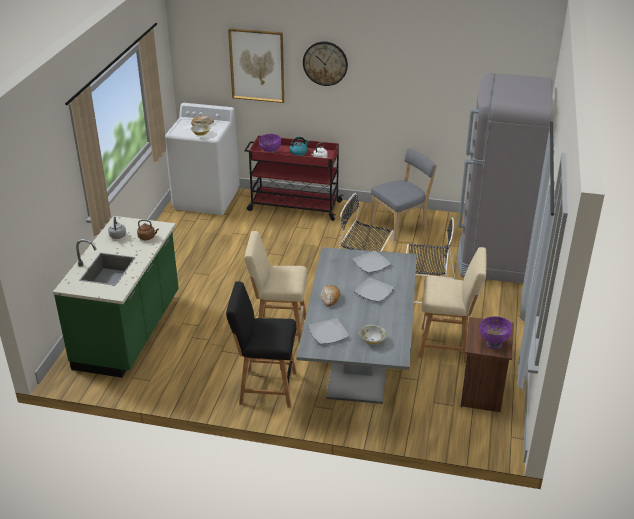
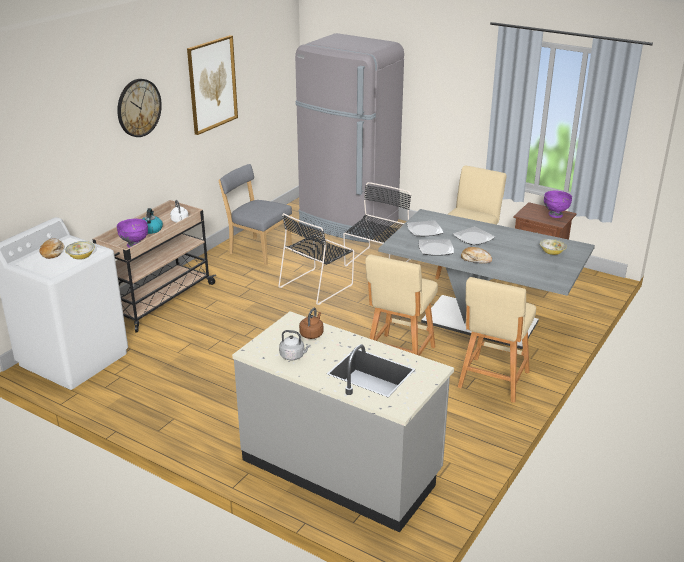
camera: 70 degrees left, 5 degrees down
green counter [53,216,179,378] -> grey counter [232,311,454,533]
black stool [226,281,297,408] -> beige stool [458,277,536,403]
picture [228,28,284,103] -> picture moved to [187,35,238,135]
red cart [244,135,344,221] -> beige cart [93,200,216,332]
plate [308,318,349,344] -> plate moved to [419,239,454,256]
grey chair [371,148,437,241] -> grey chair turned 45 degrees counterclockwise [218,164,292,266]

